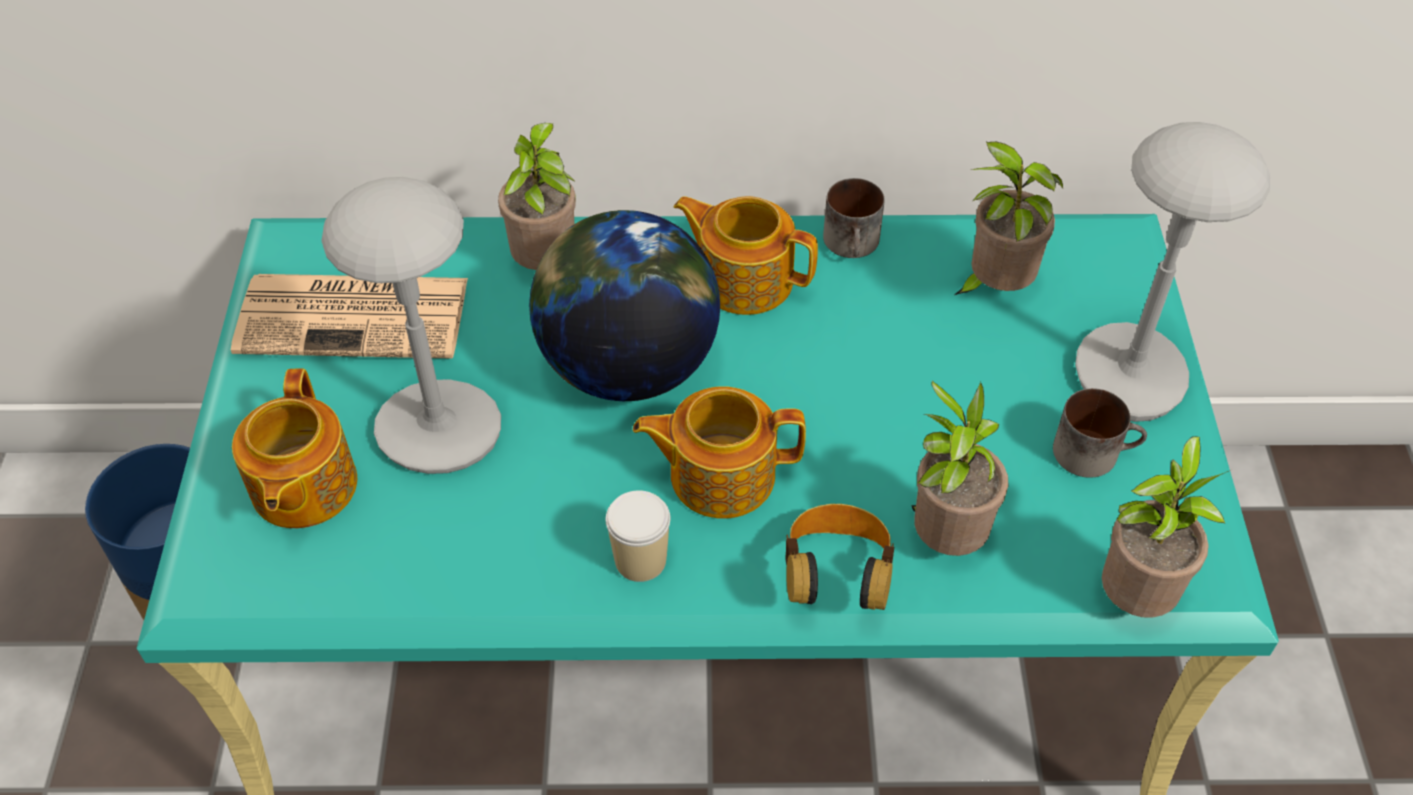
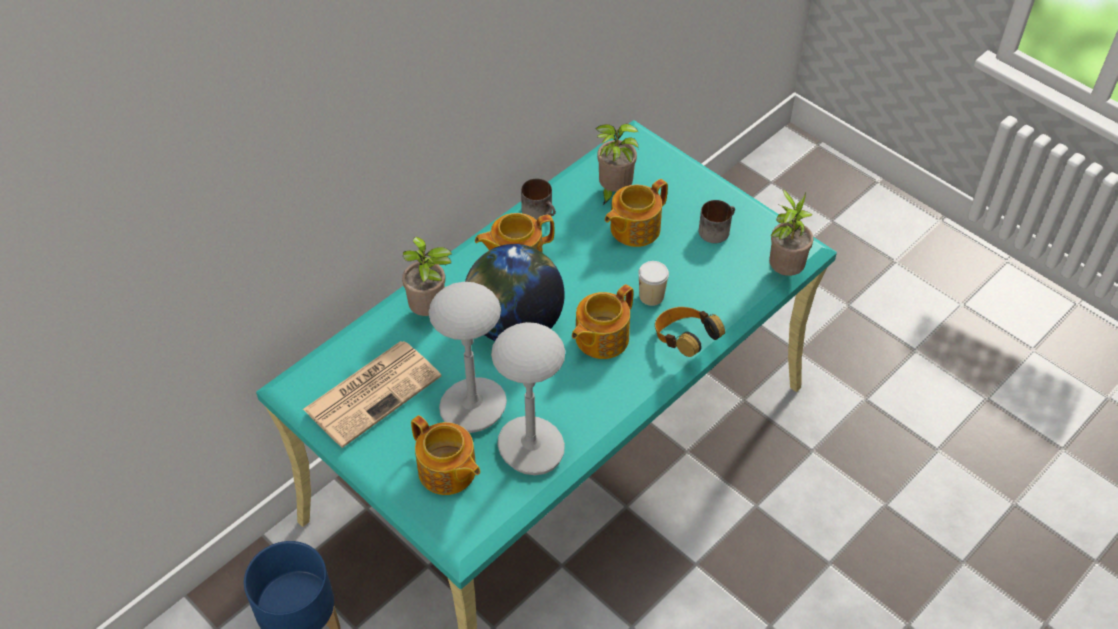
camera: 45 degrees left, 0 degrees up
cup [606,490,670,582] -> cup moved to [638,261,669,306]
potted plant [911,381,1008,556] -> none
grey table lamp [1075,122,1270,422] -> grey table lamp moved to [491,322,565,475]
none -> teapot [605,179,668,247]

